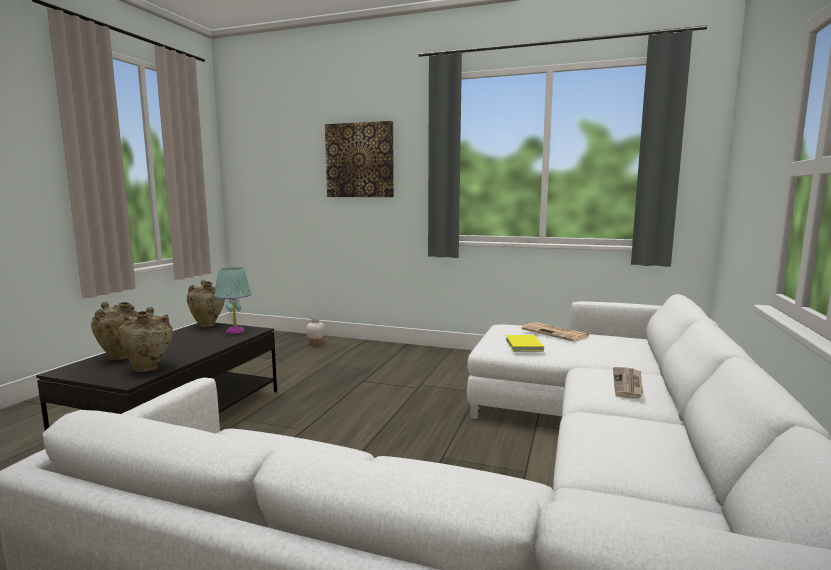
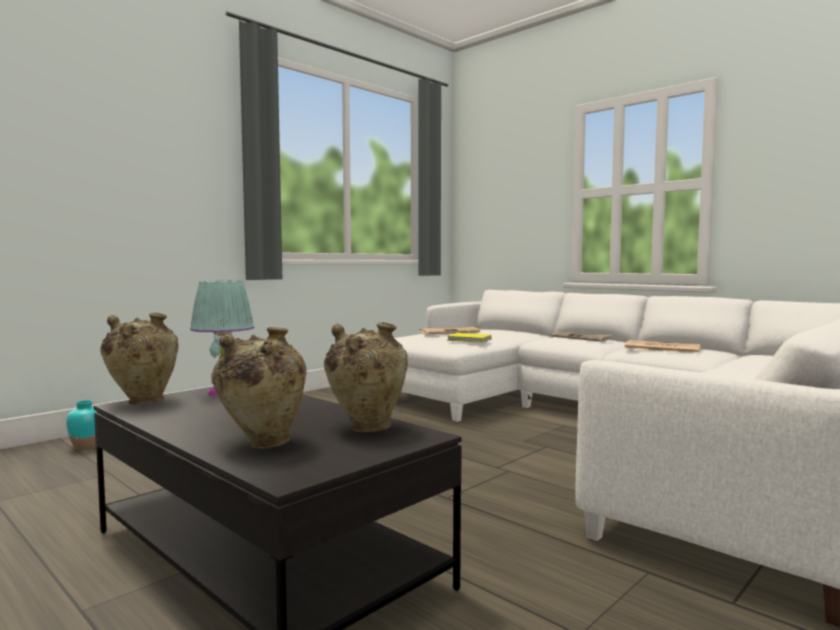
camera: 65 degrees left, 5 degrees down
white vase [306,318,325,346] -> turquoise vase [66,400,97,451]
picture [325,121,394,197] -> none
none -> newspaper [624,340,701,353]

